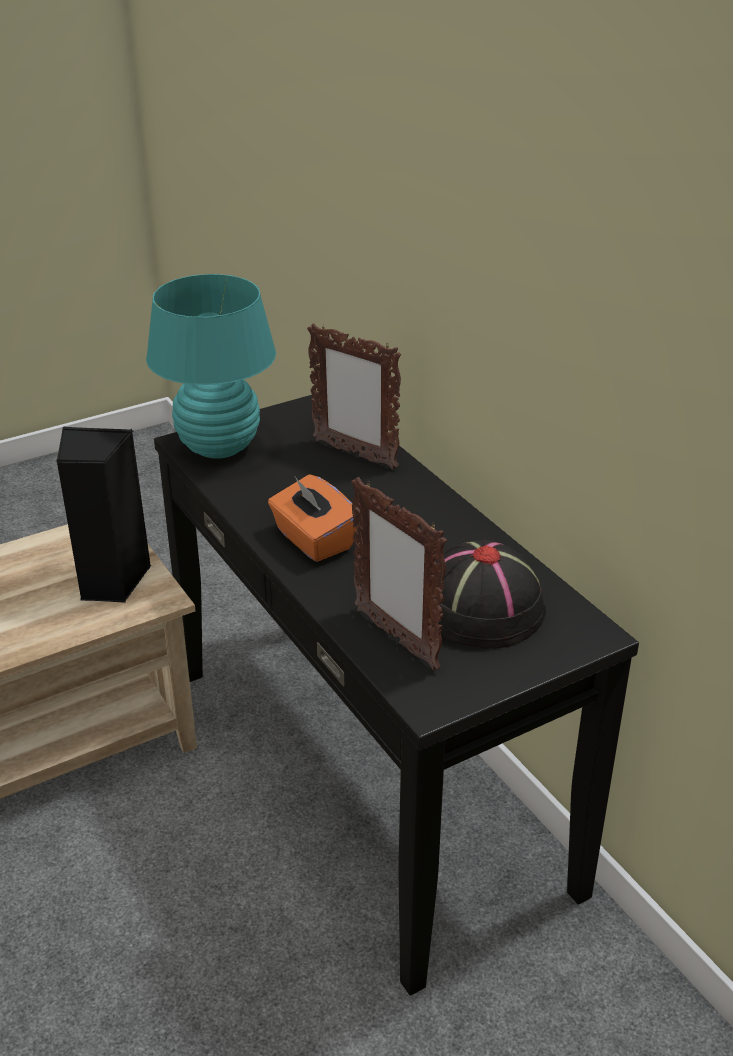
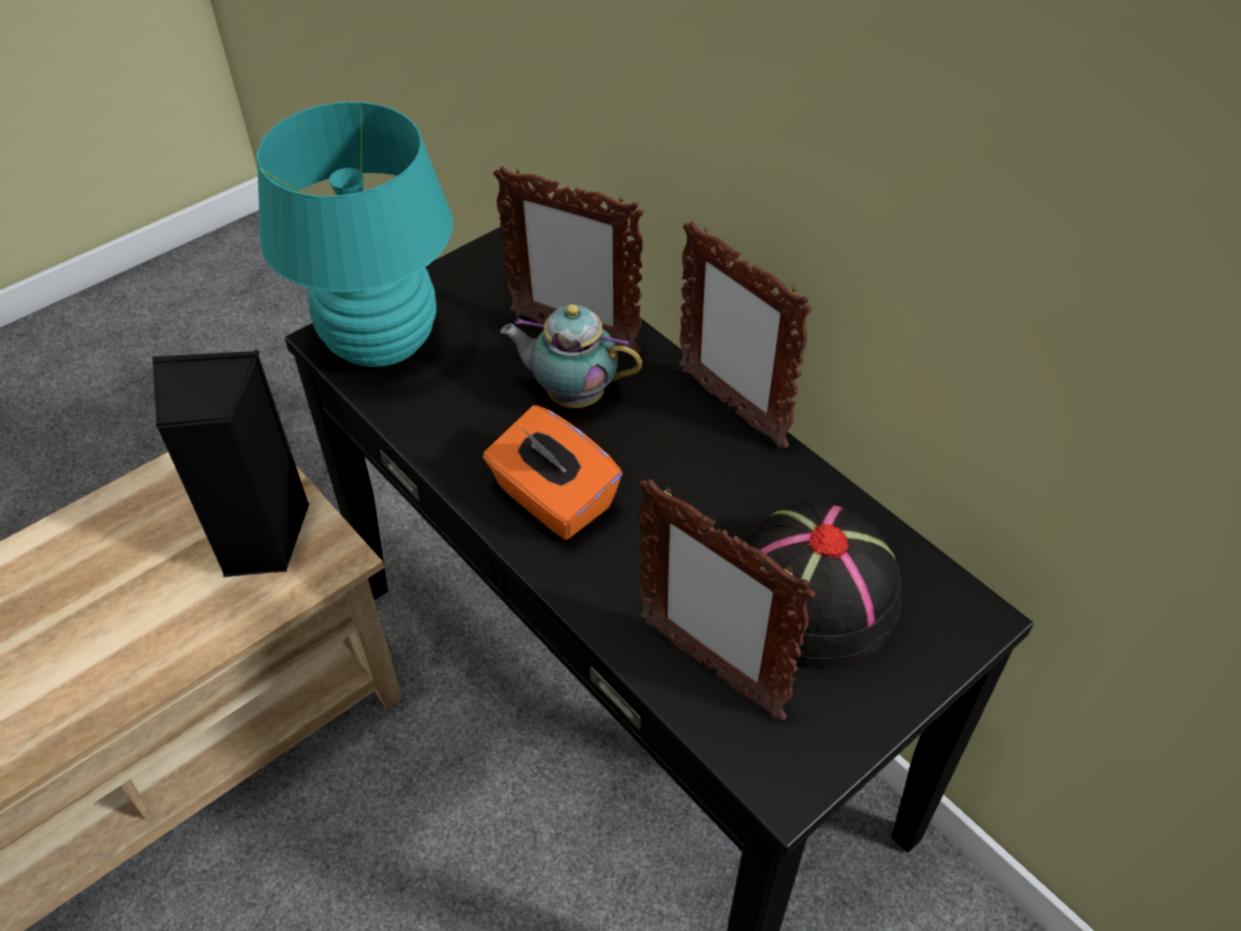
camera: 10 degrees left, 15 degrees up
none -> teapot [500,304,643,408]
none -> picture frame [679,221,812,448]

